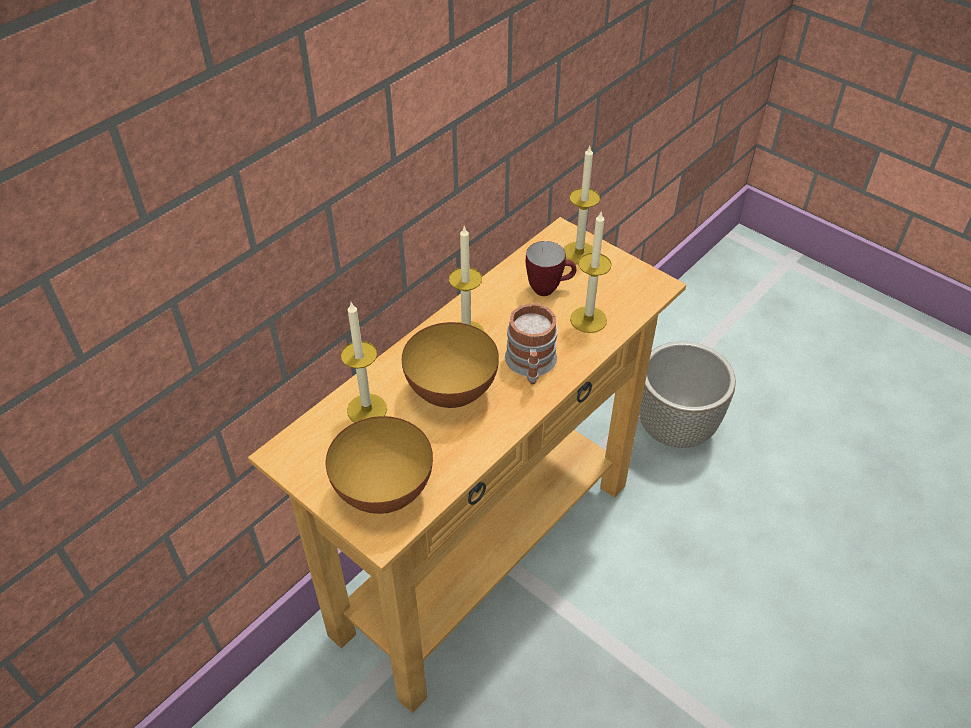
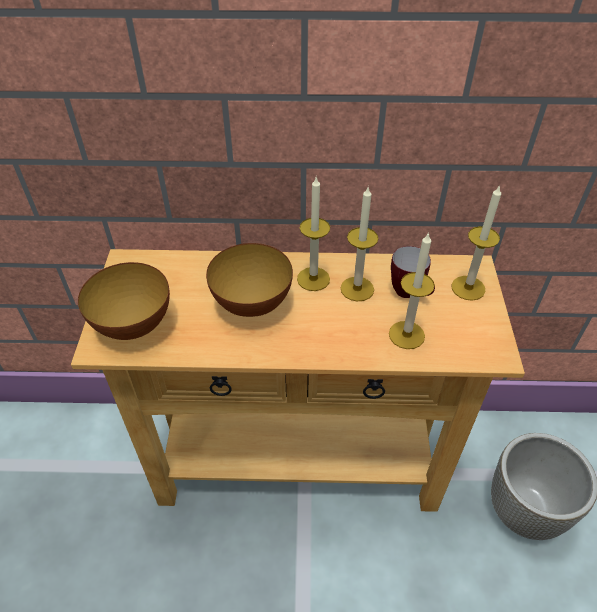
camera: 50 degrees right, 0 degrees up
candle [341,302,387,422] -> candle moved to [341,187,378,301]
mug [505,303,558,384] -> none

